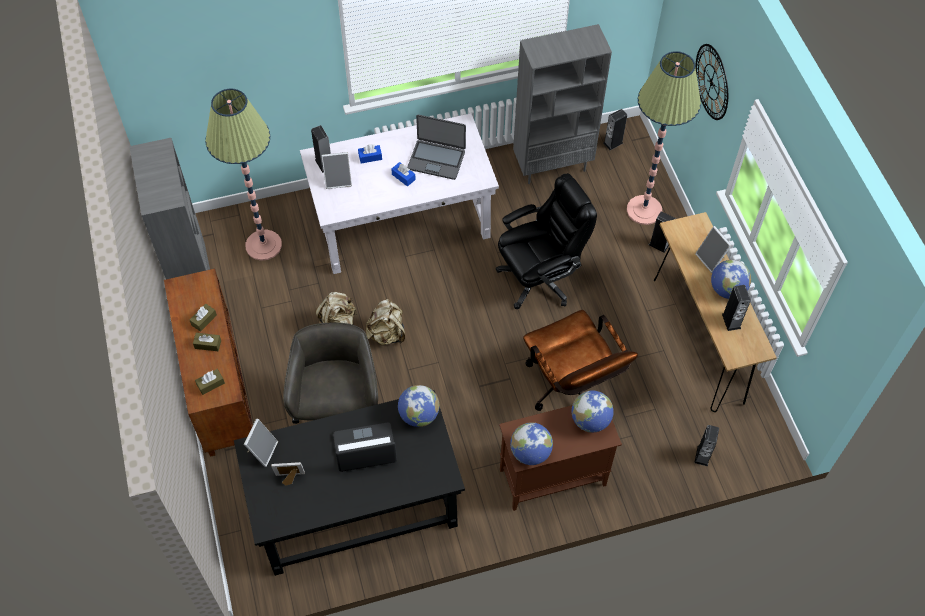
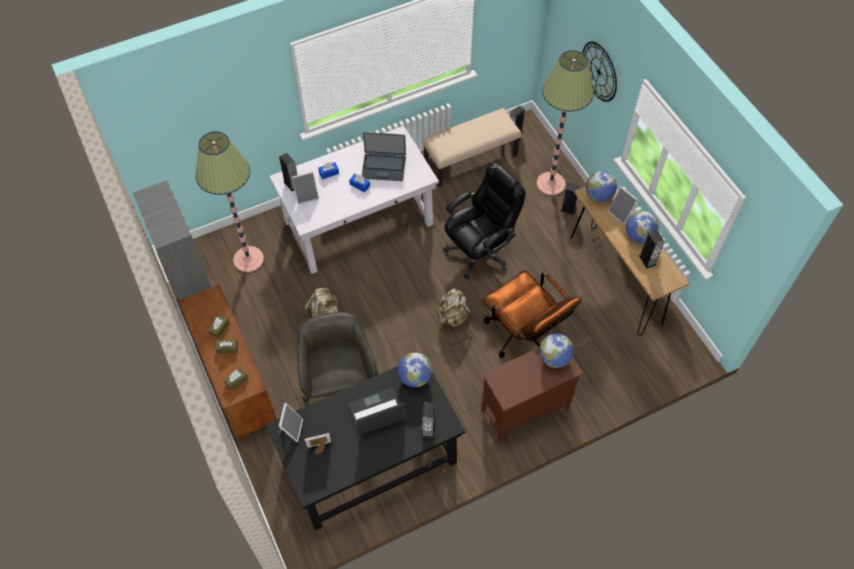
camera: 10 degrees left, 0 degrees up
beige backpack [365,299,405,346] -> beige backpack moved to [437,288,471,327]
globe [510,422,553,465] -> globe moved to [586,171,617,202]
grey bookcase [513,24,612,184] -> beige bench [422,108,522,187]
speaker [694,425,719,466] -> speaker moved to [422,402,436,439]

